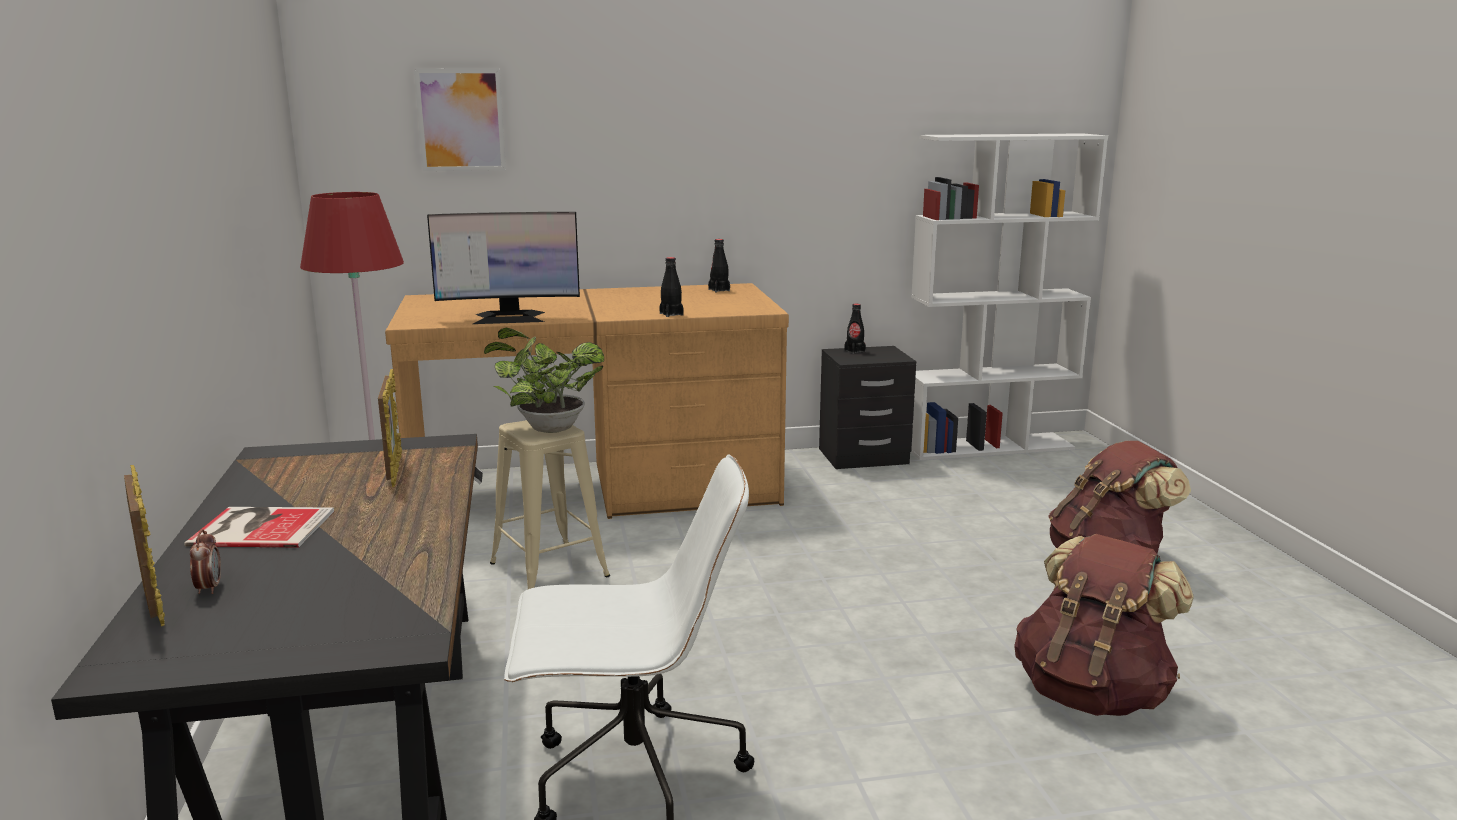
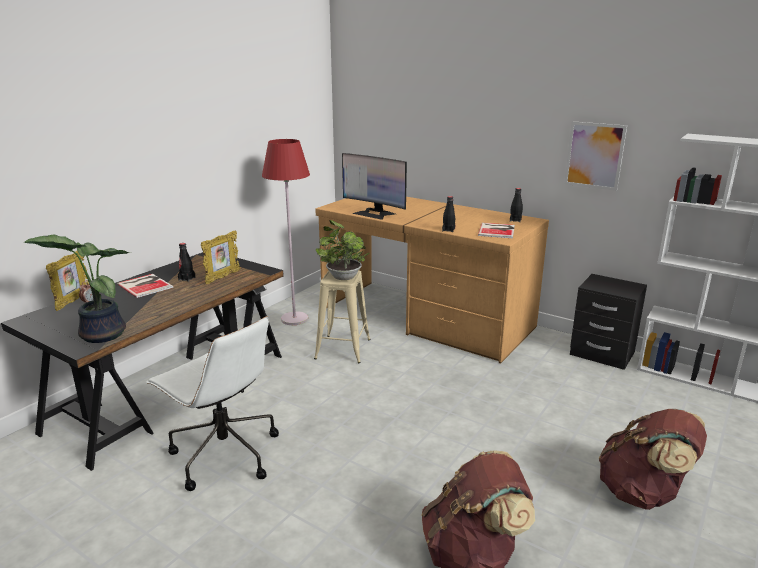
camera: 45 degrees right, 5 degrees up
picture [414,69,506,171] -> picture moved to [564,121,627,191]
black bottle [844,304,866,354] -> black bottle moved to [178,243,196,282]
none -> potted plant [24,235,131,343]
none -> book [478,222,515,238]

